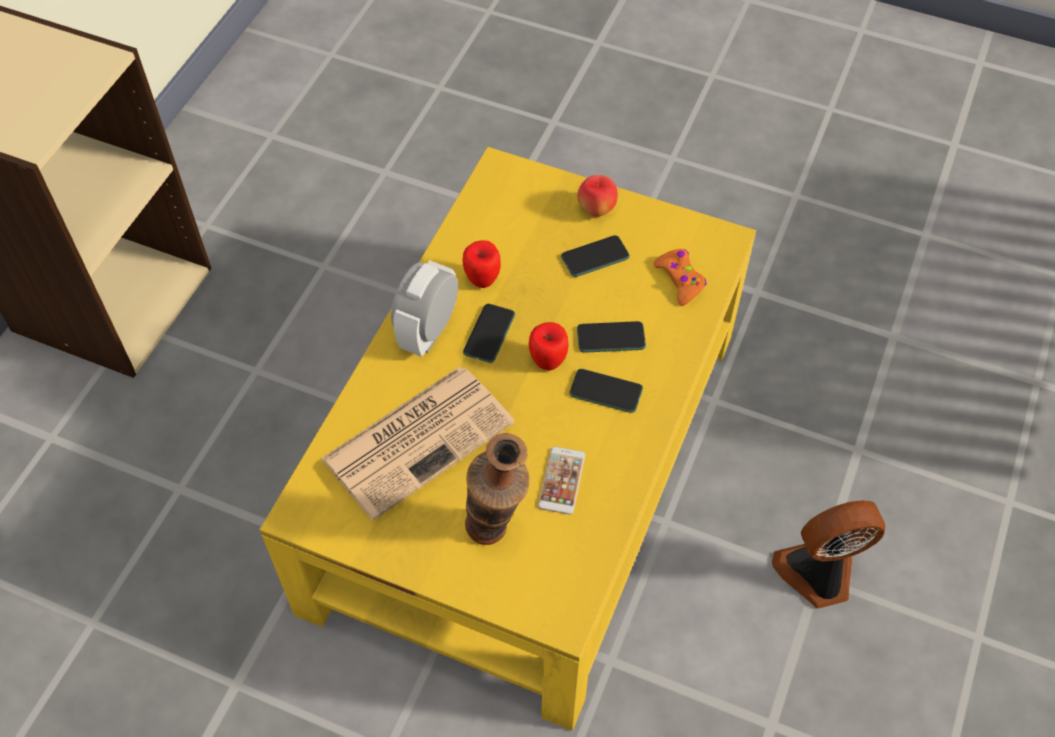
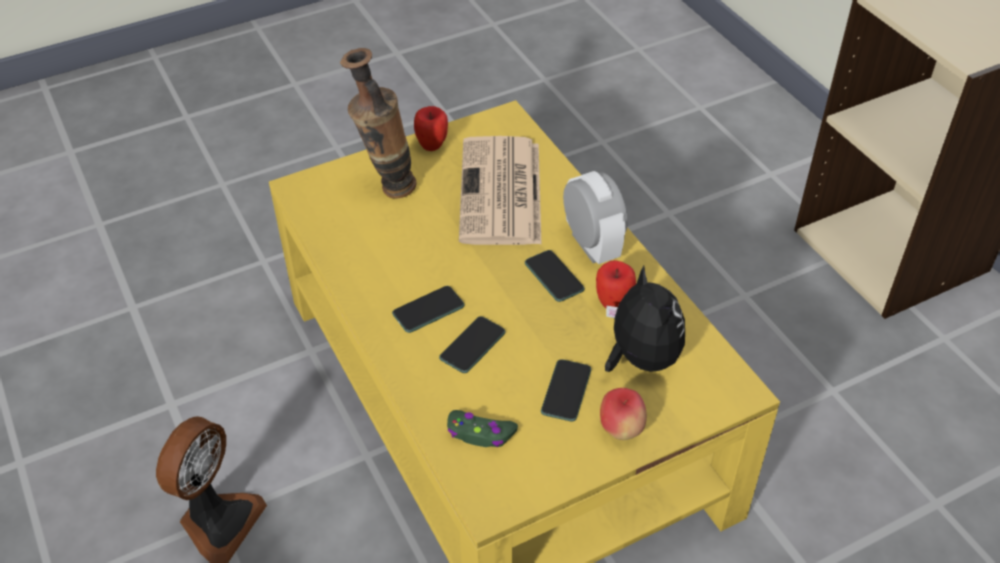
camera: 130 degrees right, 10 degrees down
apple [529,322,569,371] -> apple moved to [414,106,448,151]
phone [538,447,585,515] -> none
orange game controller [653,249,706,306] -> green game controller [447,410,518,447]
none -> plush toy [605,265,685,372]

